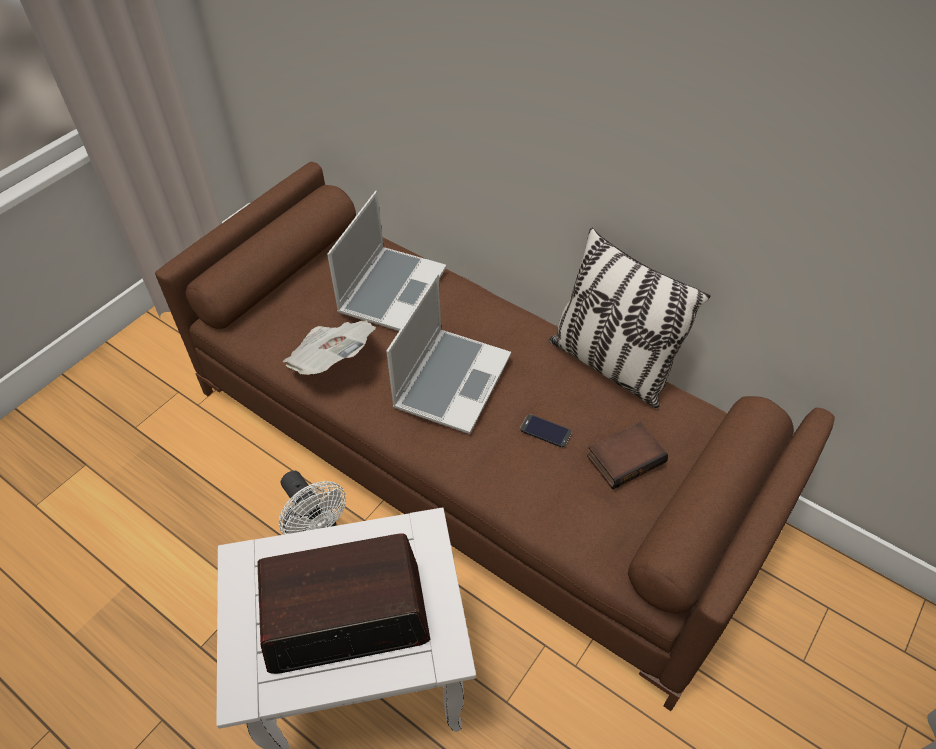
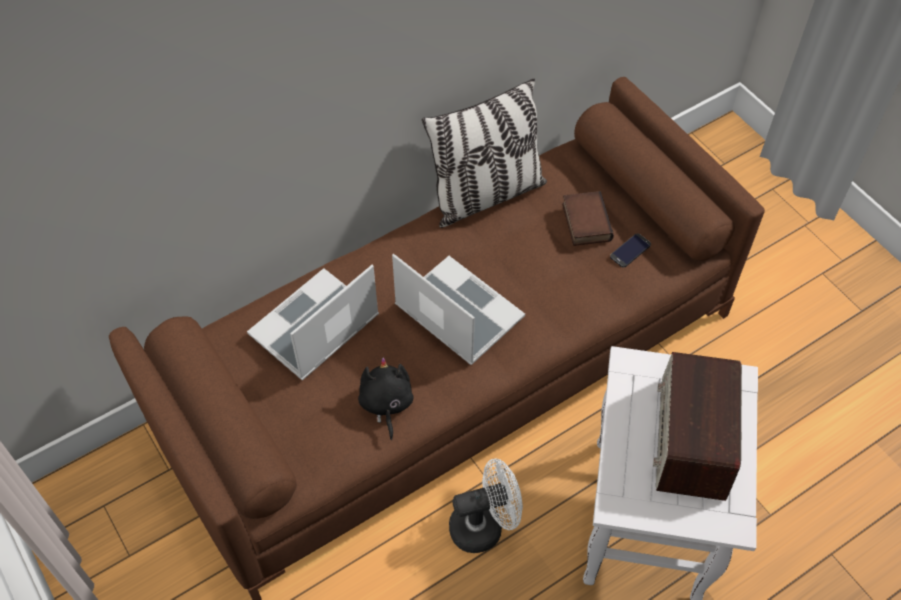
camera: 70 degrees left, 5 degrees up
newspaper [282,320,376,375] -> black plush toy [358,357,414,440]
laptop [327,191,447,331] -> laptop turned 90 degrees counterclockwise [247,264,379,380]
phone [520,414,572,447] -> phone moved to [610,233,651,267]

